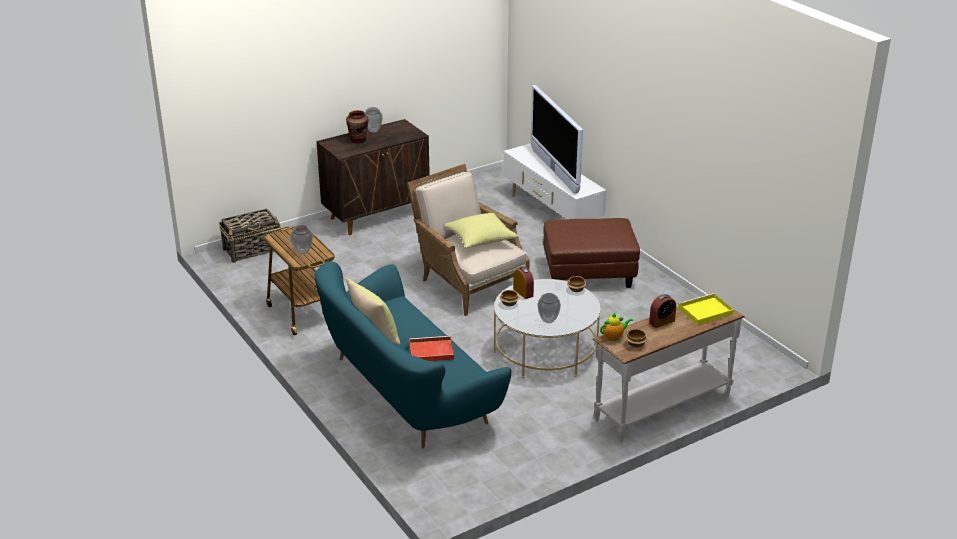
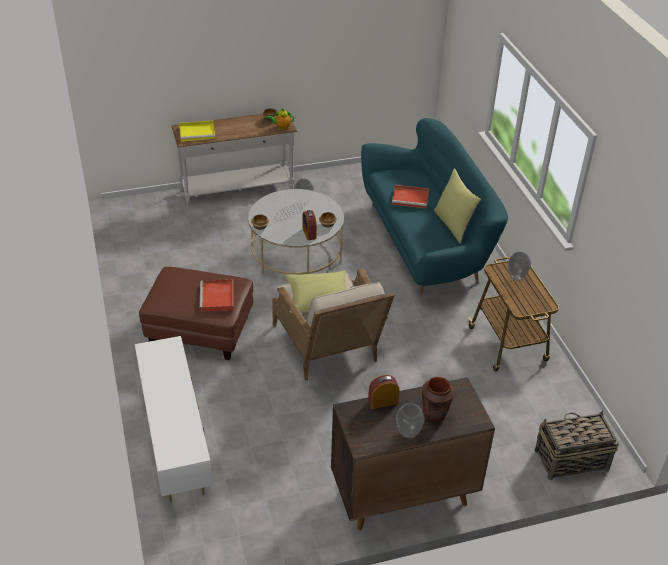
camera: 165 degrees left, 10 degrees up
television [531,85,583,193] -> none
alarm clock [649,294,676,328] -> alarm clock moved to [368,375,399,409]
none -> red tray [200,279,234,311]

